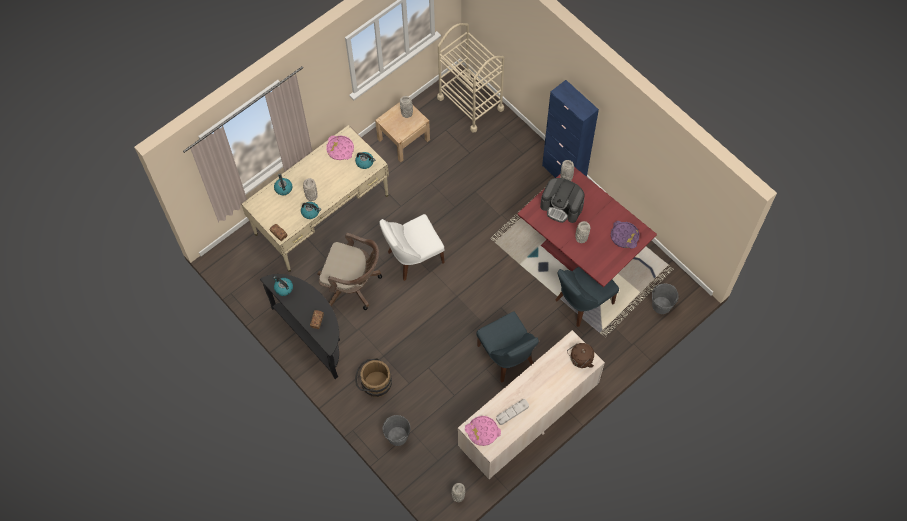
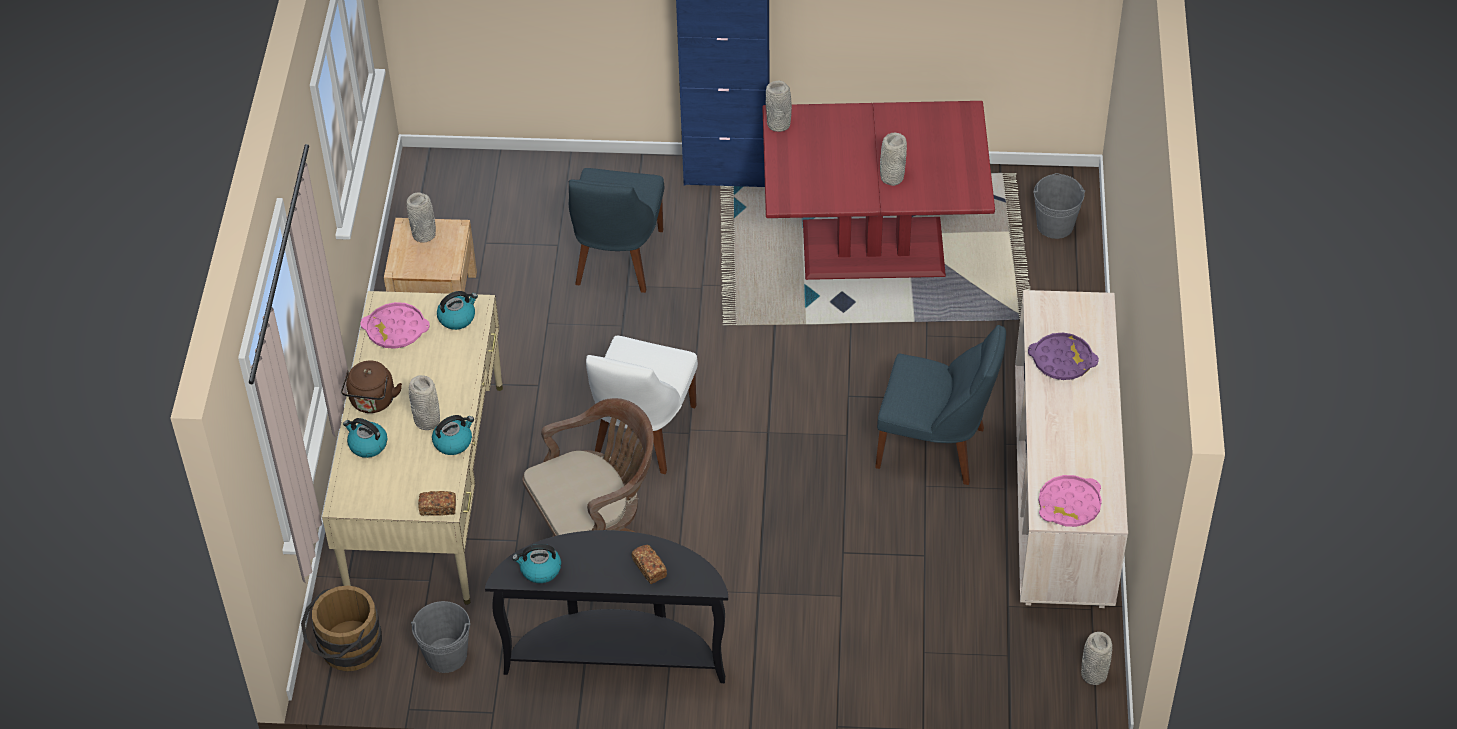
camera: 45 degrees left, 15 degrees down
brown bucket [355,358,392,397] -> brown bucket moved to [301,586,382,672]
grey bucket [383,415,410,446] -> grey bucket moved to [411,601,470,673]
beige cart [437,23,505,133] -> none
grey tray [496,399,529,425] -> none
coffee machine [540,178,584,223] -> none
blue chair [555,266,619,327] -> blue chair moved to [569,168,664,293]
brown kettle [567,343,594,368] -> brown kettle moved to [341,360,402,413]
purple tray [611,221,640,249] -> purple tray moved to [1028,333,1099,380]

